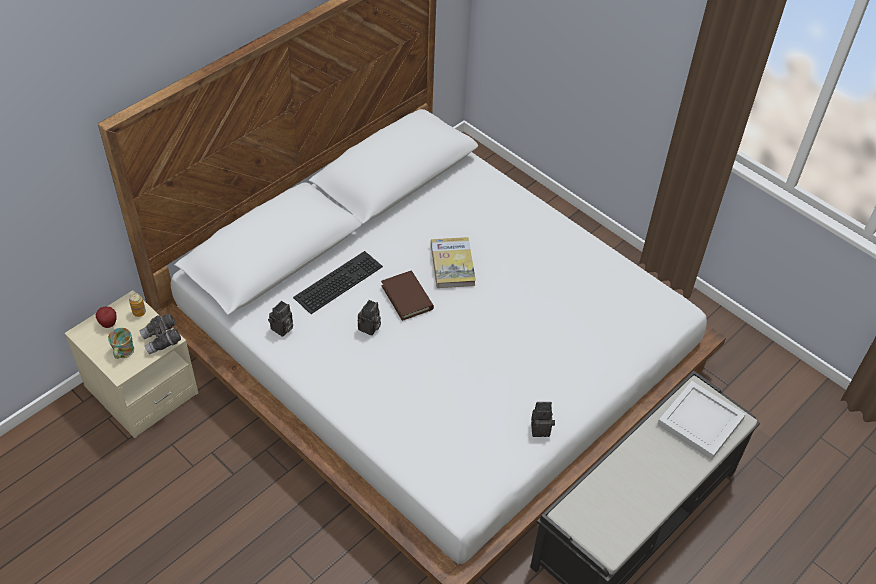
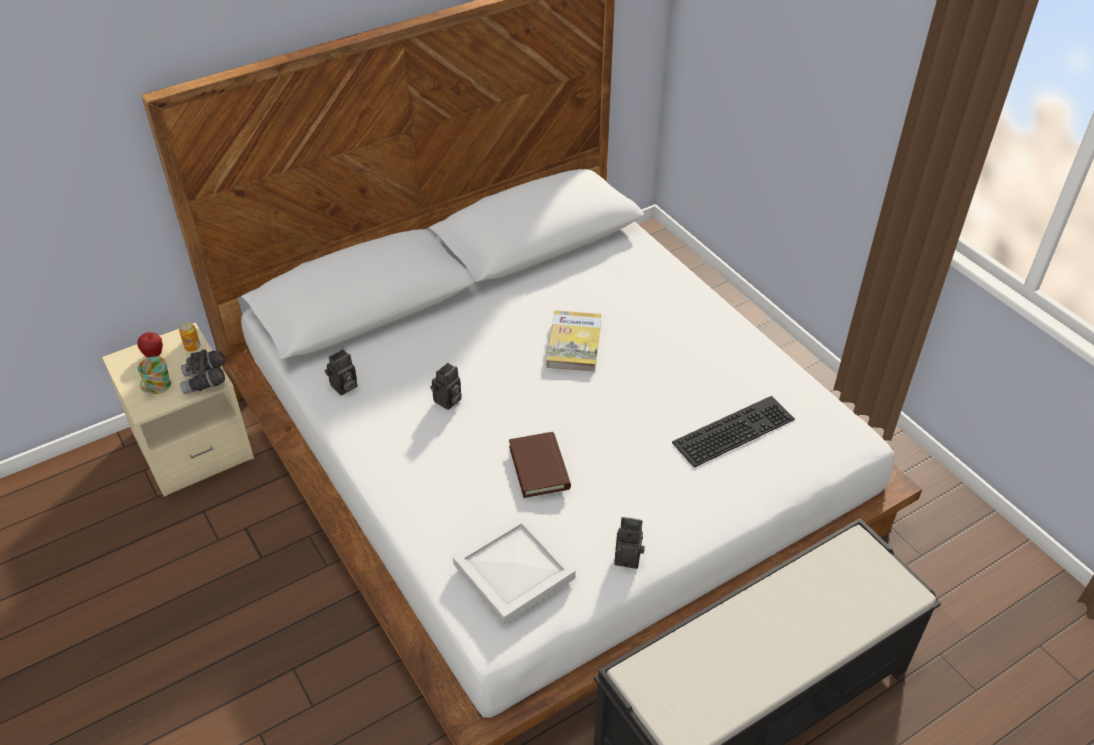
camera: 15 degrees right, 5 degrees down
keyboard [293,251,383,314] -> keyboard moved to [672,396,795,468]
brown book [381,271,434,321] -> brown book moved to [509,432,571,498]
white tray [657,381,746,460] -> white tray moved to [453,515,576,624]

